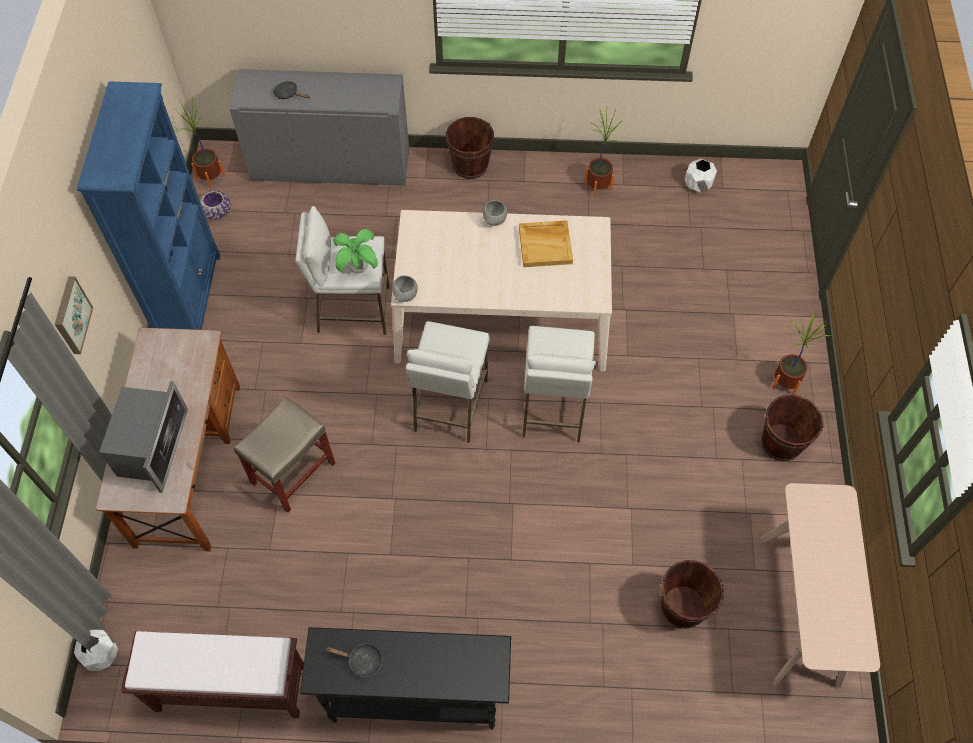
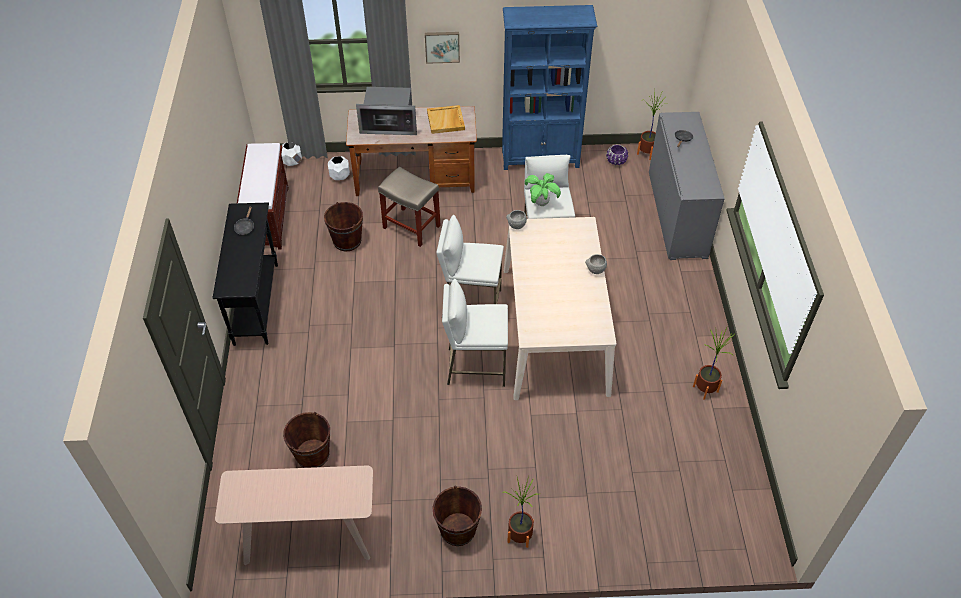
camera: 85 degrees right, 10 degrees down
brown bucket [446,117,494,179] -> brown bucket moved to [324,202,363,251]
beige tray [519,220,573,267] -> beige tray moved to [427,105,465,134]
white planter [685,158,717,192] -> white planter moved to [328,156,350,180]

